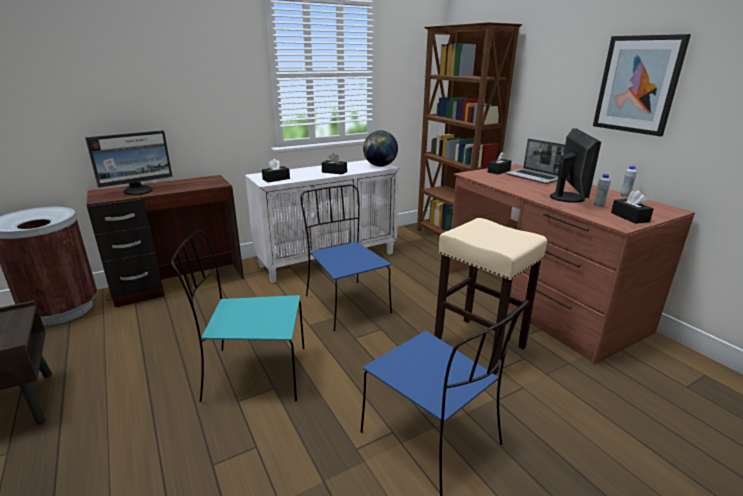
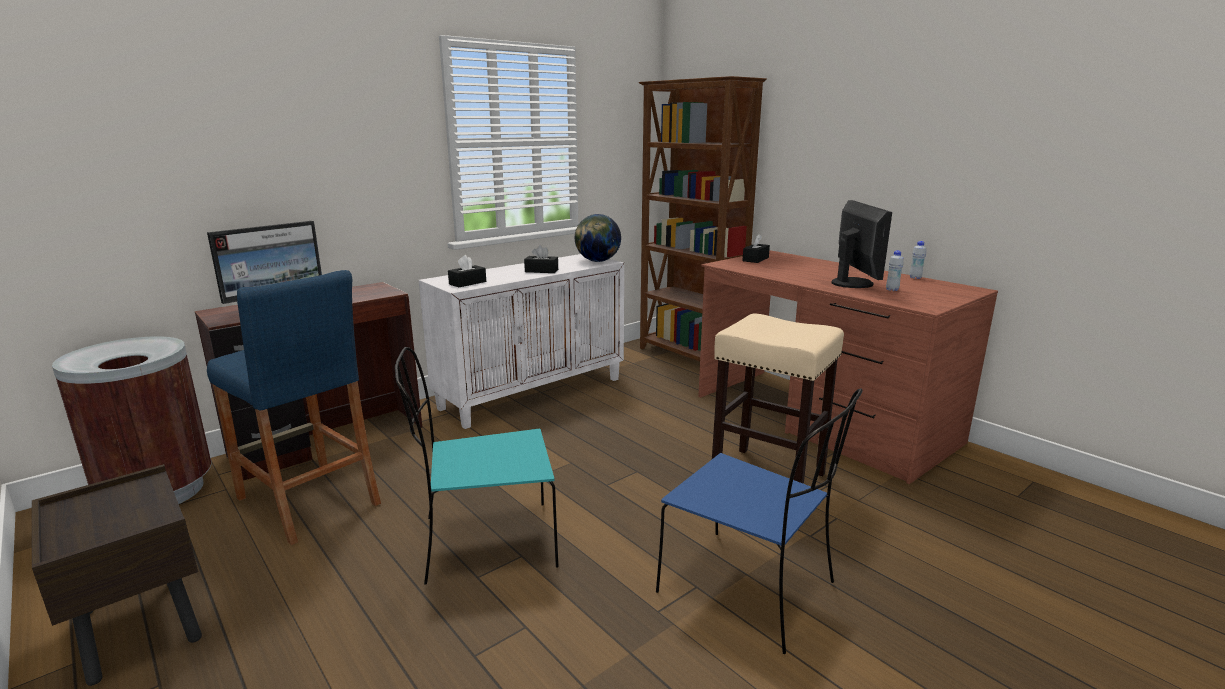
camera: 10 degrees left, 5 degrees down
blue chair [301,185,392,331] -> none
laptop [505,139,565,184] -> none
picture [593,34,691,136] -> none
black tissue box [611,190,654,224] -> none
none -> blue stool [207,270,381,545]

